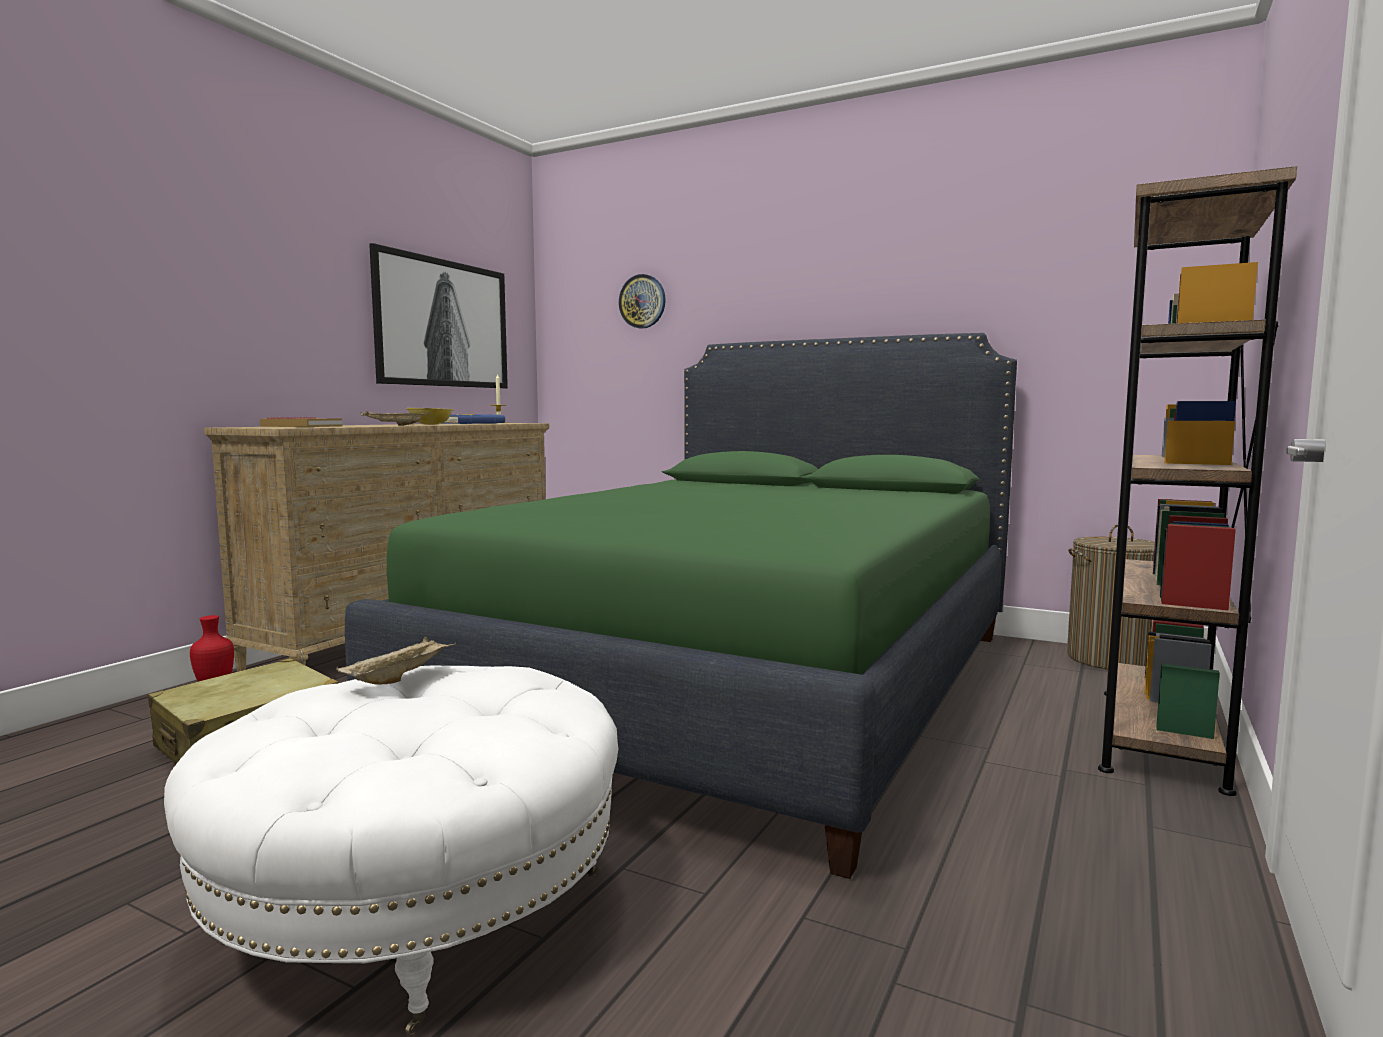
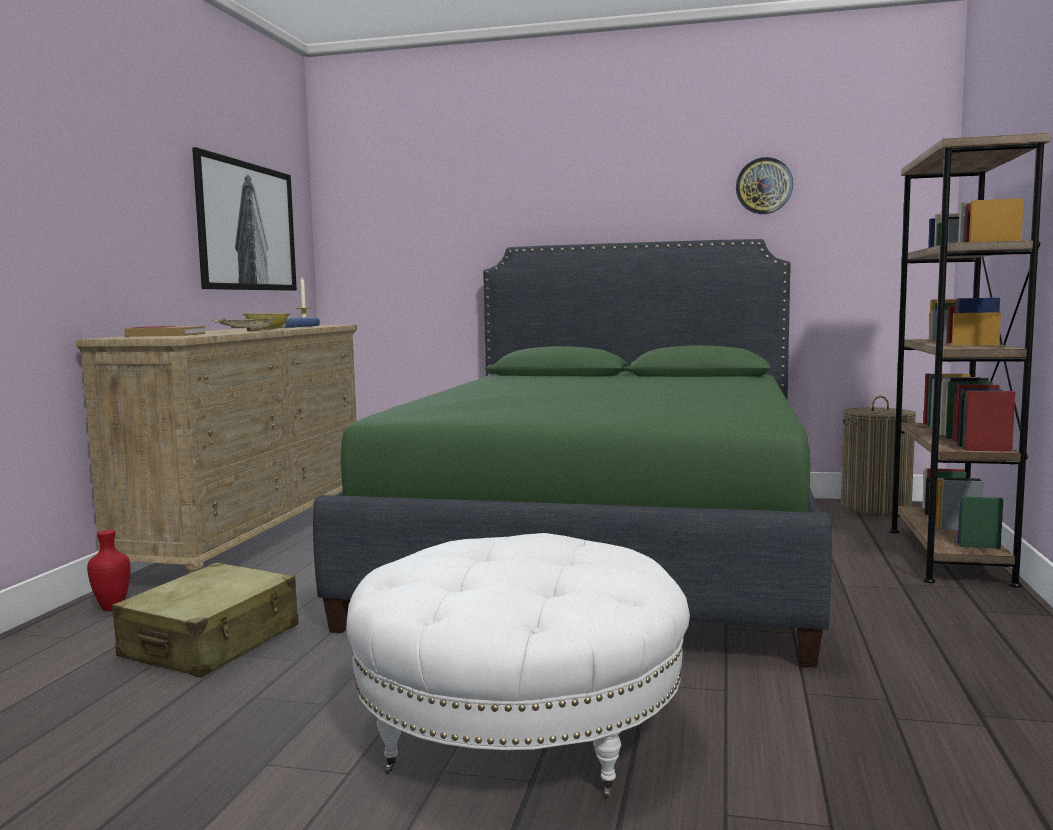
camera: 15 degrees left, 0 degrees up
beige tray [336,637,456,685] -> none
wall clock [619,274,666,329] -> wall clock moved to [736,157,793,214]

